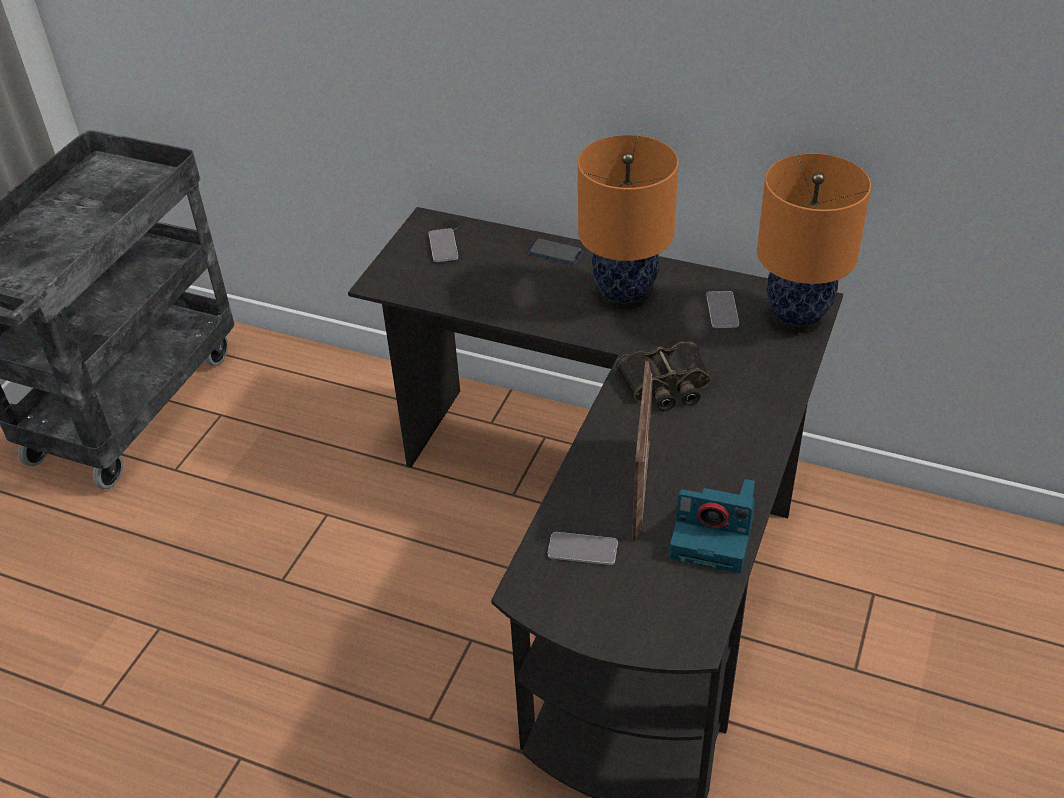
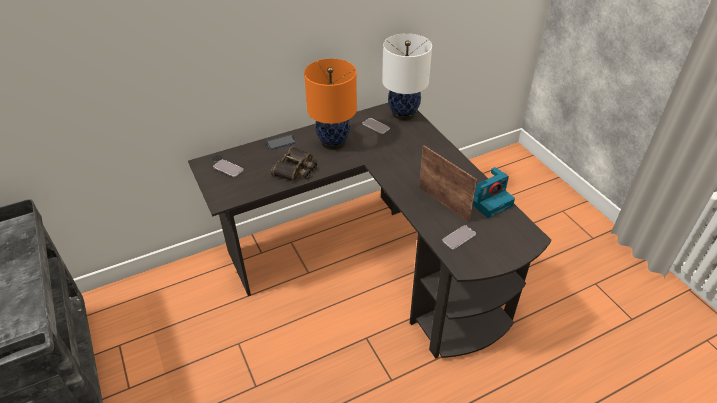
camera: 50 degrees left, 0 degrees up
binoculars [616,341,711,411] -> binoculars moved to [271,146,317,182]
orange table lamp [757,154,871,333] -> white table lamp [382,33,432,120]

